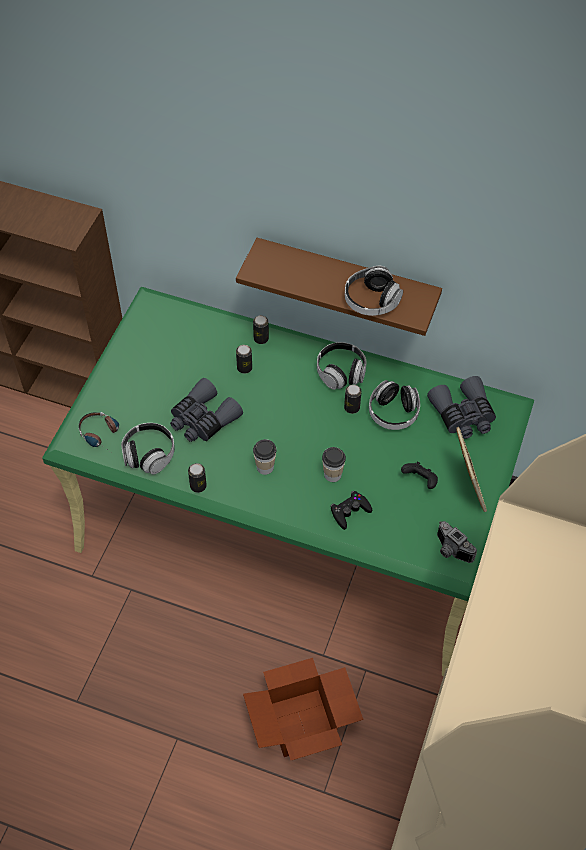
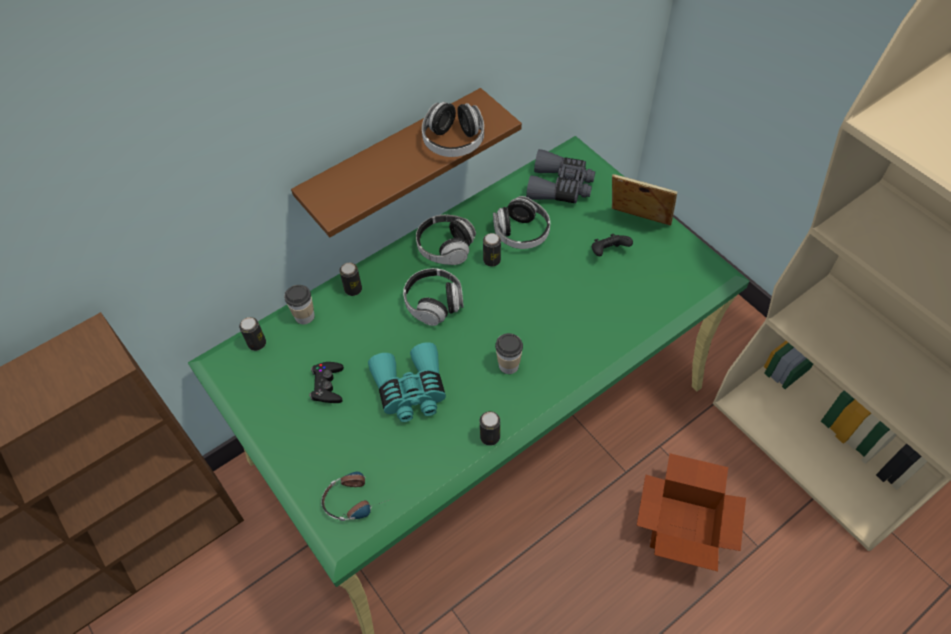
camera: 55 degrees left, 0 degrees up
headphones [121,423,175,474] -> headphones moved to [403,268,464,326]
grey binoculars [170,378,243,442] -> turquoise binoculars [368,342,446,422]
can [236,345,252,374] -> can moved to [239,317,266,351]
cup [322,447,346,482] -> cup moved to [284,285,315,324]
black game controller [331,491,372,530] -> black game controller moved to [309,362,344,403]
camera [437,521,477,563] -> none

